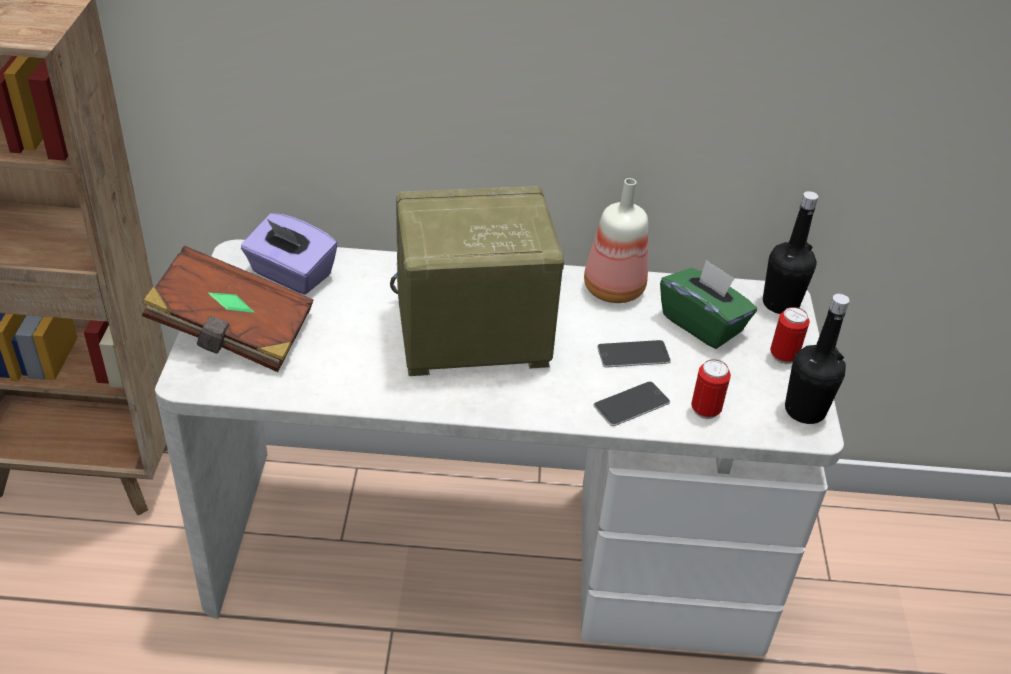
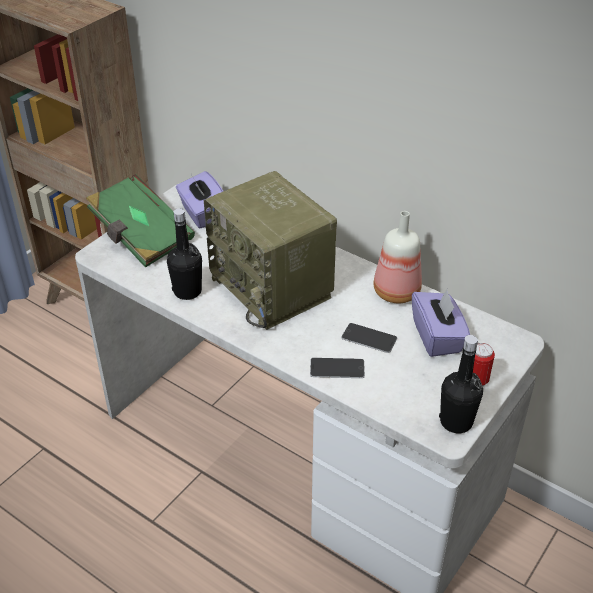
camera: 35 degrees right, 0 degrees up
brown book [142,246,313,372] -> green book [86,174,195,268]
radio [390,186,564,376] -> radio turned 150 degrees counterclockwise [204,171,337,330]
green tissue box [660,259,757,349] -> purple tissue box [412,289,470,357]
can [691,359,731,419] -> none
black bottle [763,191,818,314] -> black bottle moved to [167,208,202,300]

